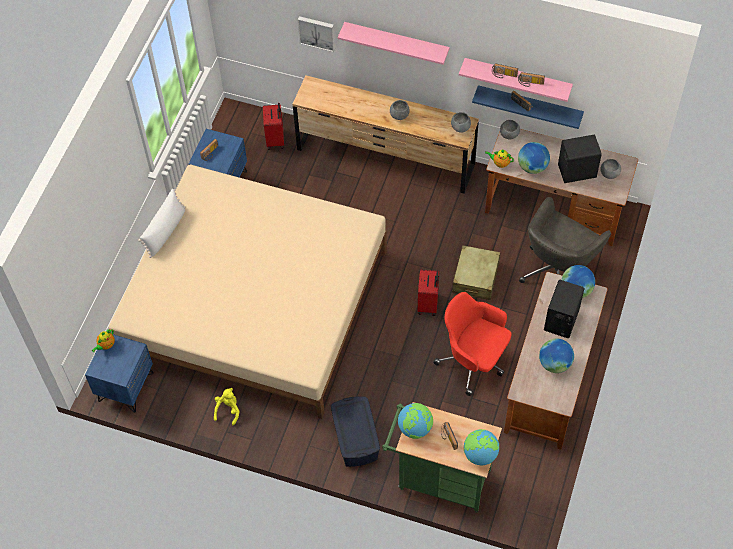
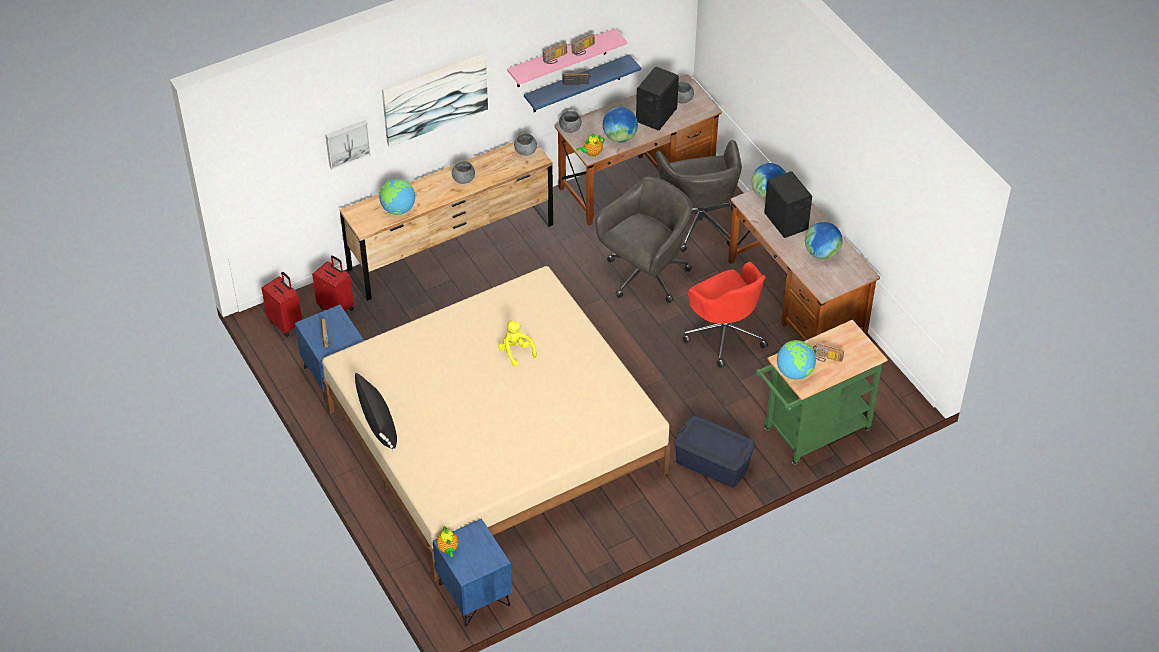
camera: 50 degrees left, 10 degrees down
white pillow [138,189,185,258] -> black pillow [354,373,397,452]
yellow plush toy [214,388,240,426] -> yellow plush toy moved to [498,320,537,367]
pink shelf [338,22,450,65] -> picture [382,51,488,147]
red suitcase [418,270,439,316] -> red suitcase moved to [261,272,302,337]
red office chair [433,292,512,396] -> red office chair turned 105 degrees counterclockwise [683,262,768,368]
beige suitcase [452,245,500,300] -> grey office chair [595,177,692,303]
globe [464,429,499,465] -> globe moved to [379,179,415,215]

